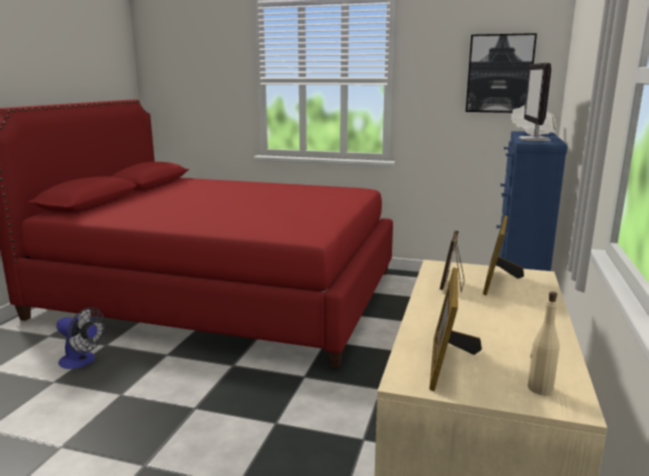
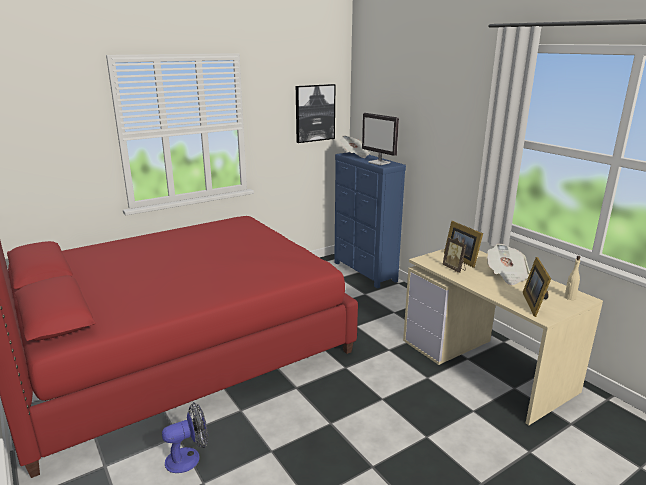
camera: 50 degrees left, 5 degrees up
picture frame [429,268,482,391] -> picture frame turned 45 degrees clockwise [522,257,551,317]
none -> newspaper [487,244,530,285]

